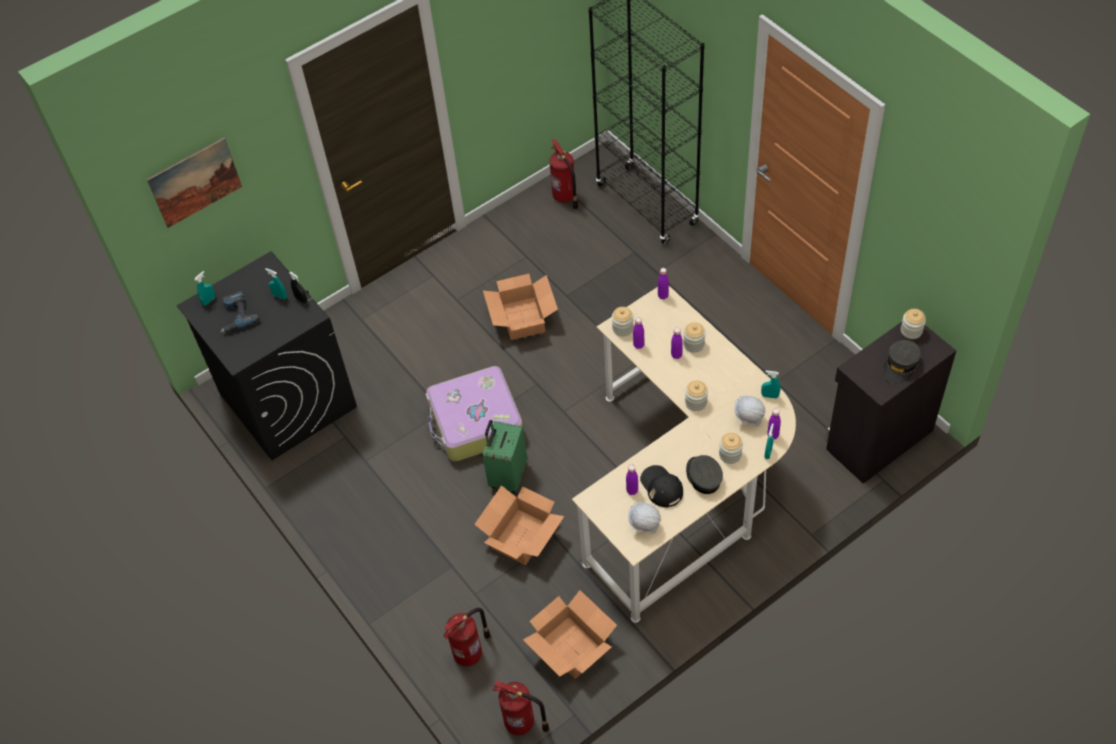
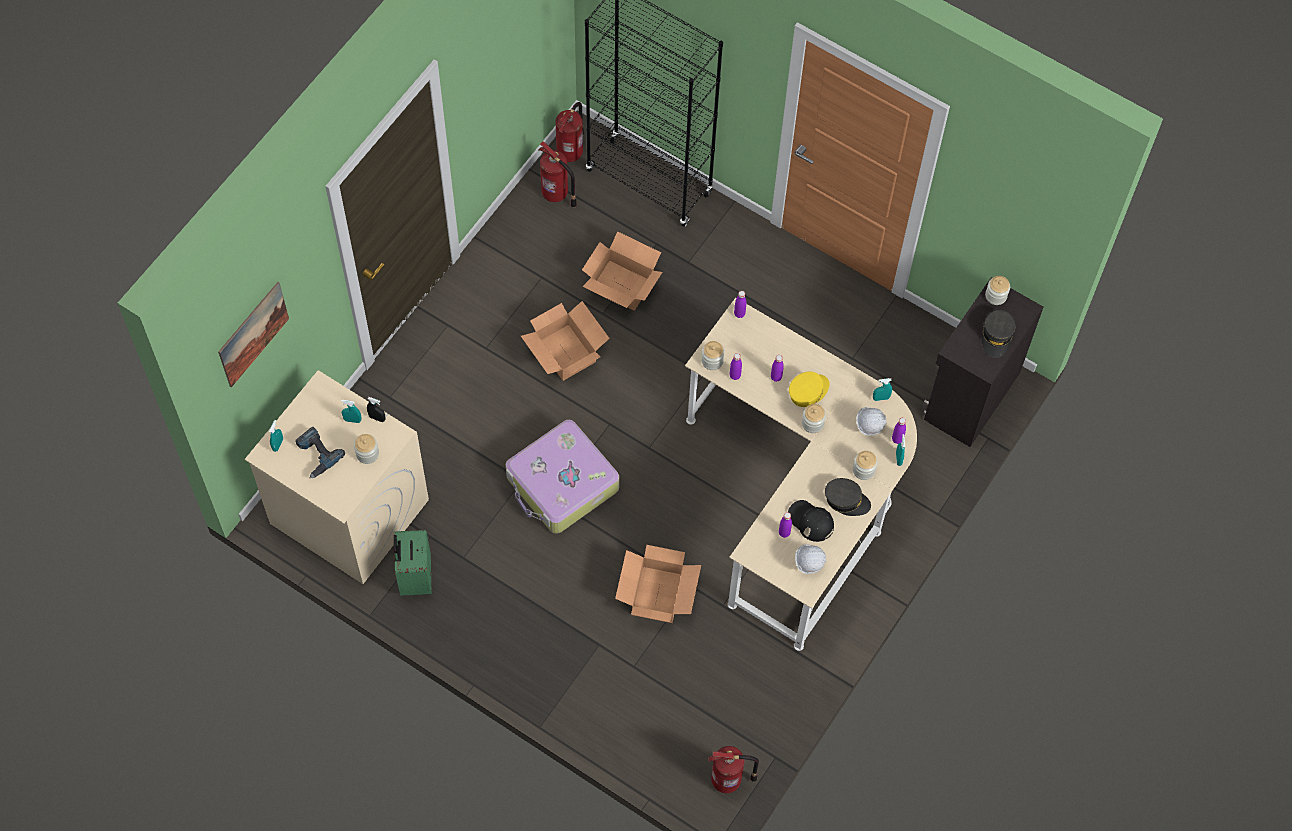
camera: 25 degrees left, 10 degrees up
black washing machine [177,252,357,460] -> beige washing machine [245,370,429,584]
fire extinguisher [443,608,491,666] -> fire extinguisher moved to [556,102,584,162]
green suitcase [483,420,527,493] -> green suitcase moved to [394,530,431,596]
cardboard box [523,590,617,679] -> cardboard box moved to [582,231,662,311]
jar [683,322,705,352] -> jar moved to [354,434,379,464]
grey cap [686,455,723,494] -> grey cap turned 150 degrees clockwise [825,478,871,516]
none -> yellow cap [789,372,830,407]

